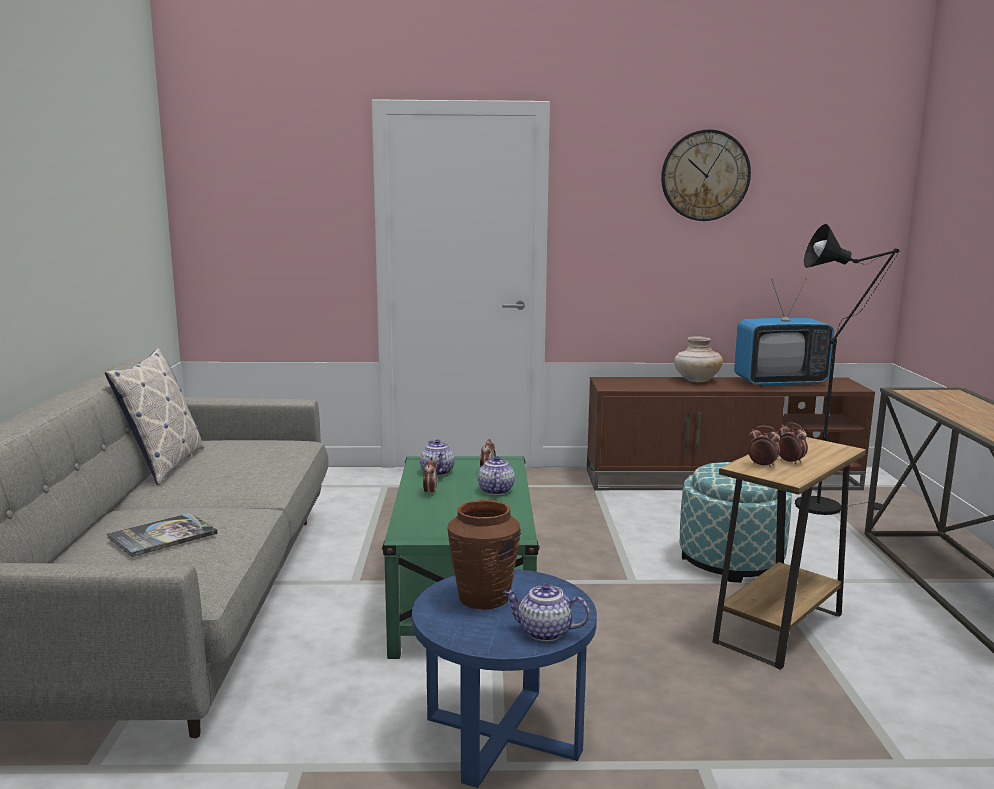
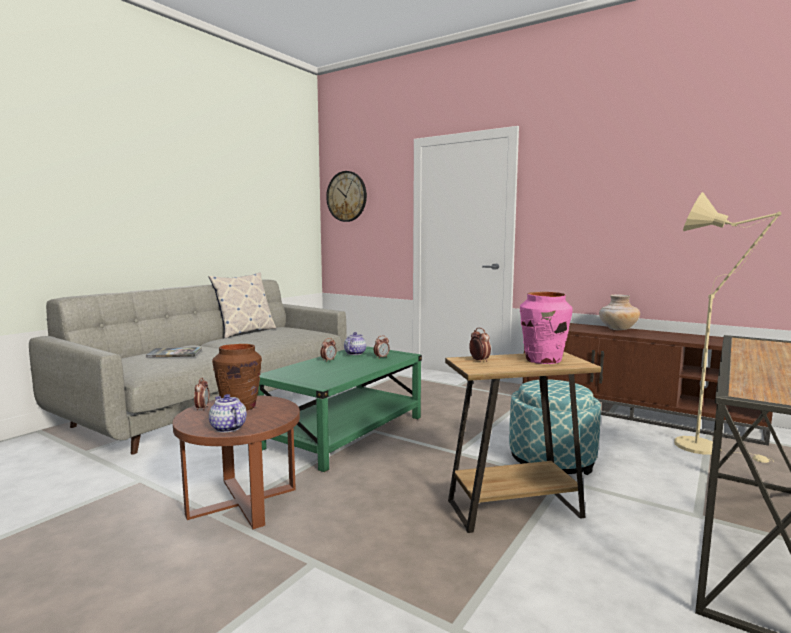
camera: 35 degrees right, 5 degrees down
blue side table [412,569,597,788] -> brown side table [173,395,300,529]
teapot [478,456,515,495] -> none
wall clock [661,129,751,221] -> wall clock moved to [326,171,367,222]
television [734,278,834,386] -> none
alarm clock [778,422,808,464] -> alarm clock moved to [194,378,210,411]
black floor lamp [795,224,900,515] -> beige floor lamp [674,192,782,463]
none -> pink vase [520,292,572,364]

